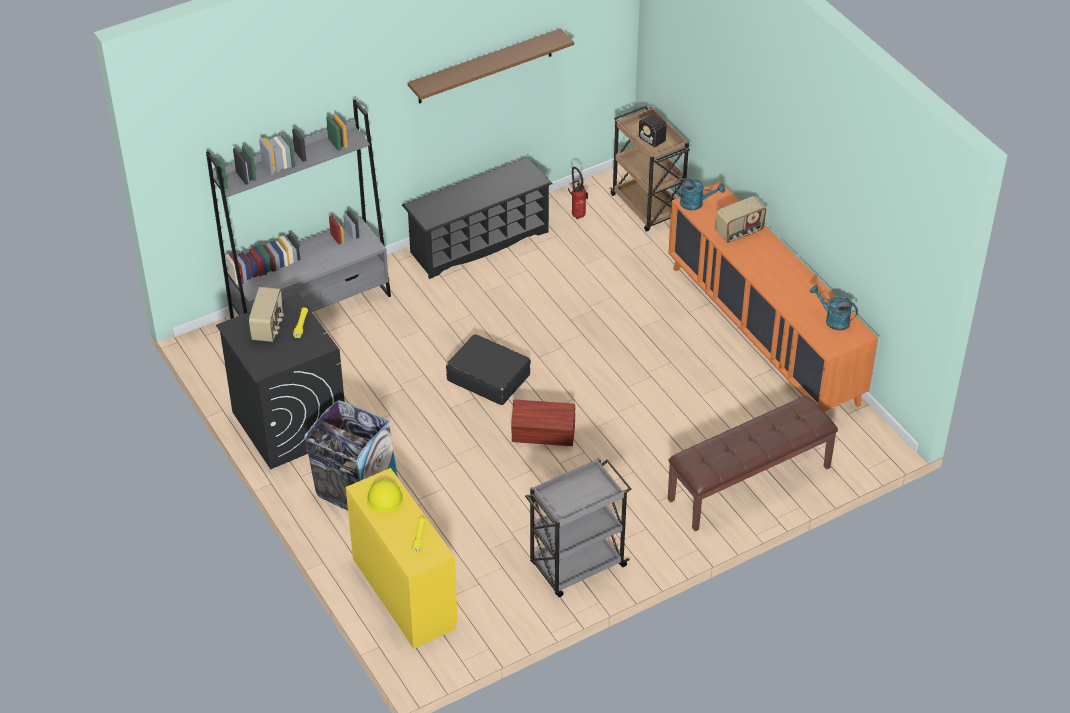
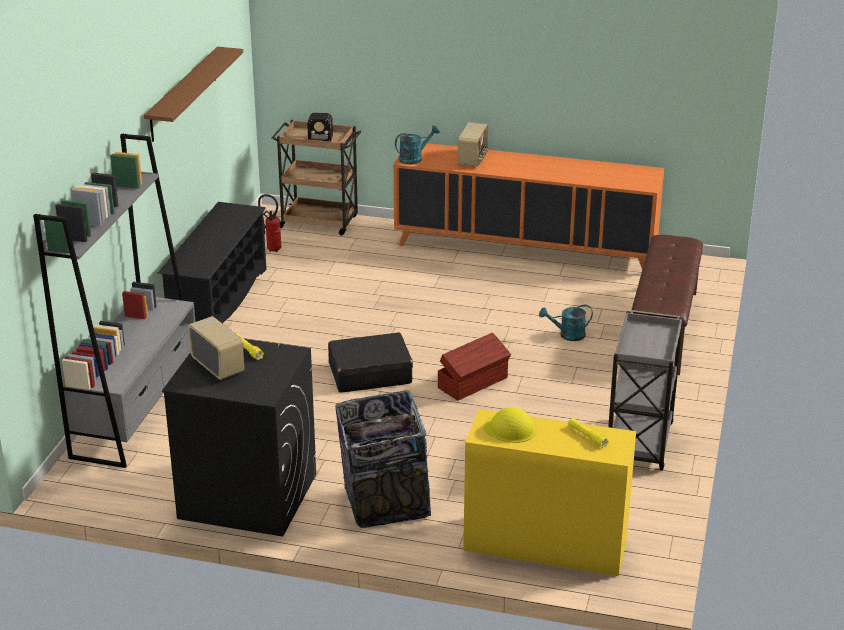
camera: 45 degrees left, 15 degrees down
turquoise watering can [810,285,858,331] -> turquoise watering can moved to [539,305,593,341]

